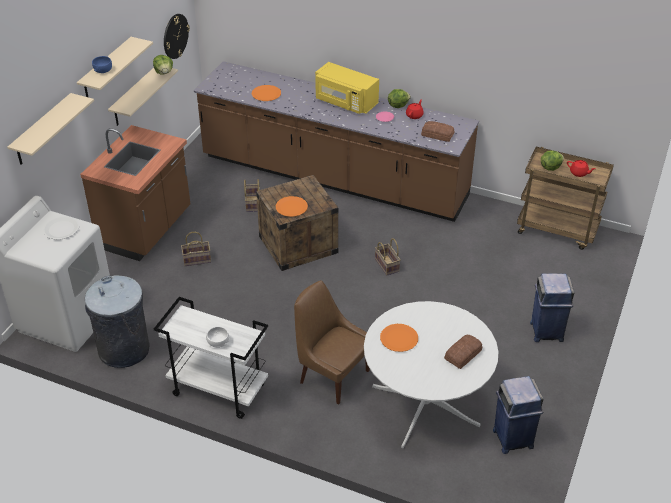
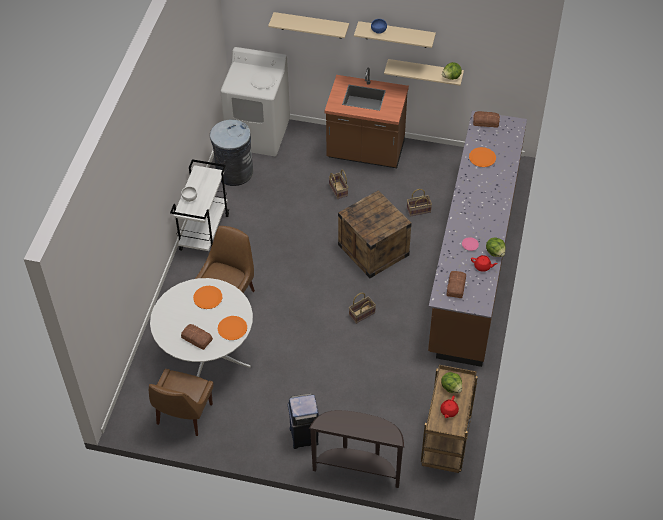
camera: 80 degrees right, 10 degrees up
wall clock [164,14,190,59] -> none
orange plate [276,196,308,217] -> orange plate moved to [218,316,247,340]
yellow microwave [315,62,379,114] -> none
blue trash can [493,376,544,454] -> brown chair [149,369,213,436]
none -> brown console table [309,410,404,488]
none -> bread [473,111,500,128]

